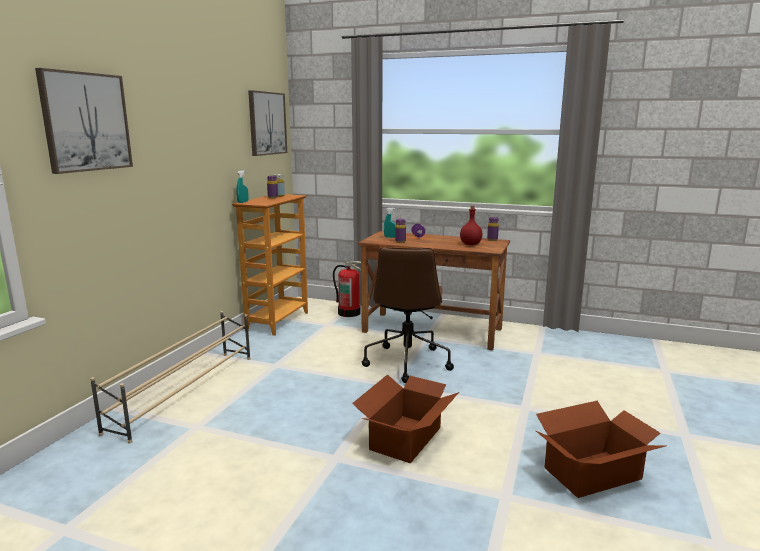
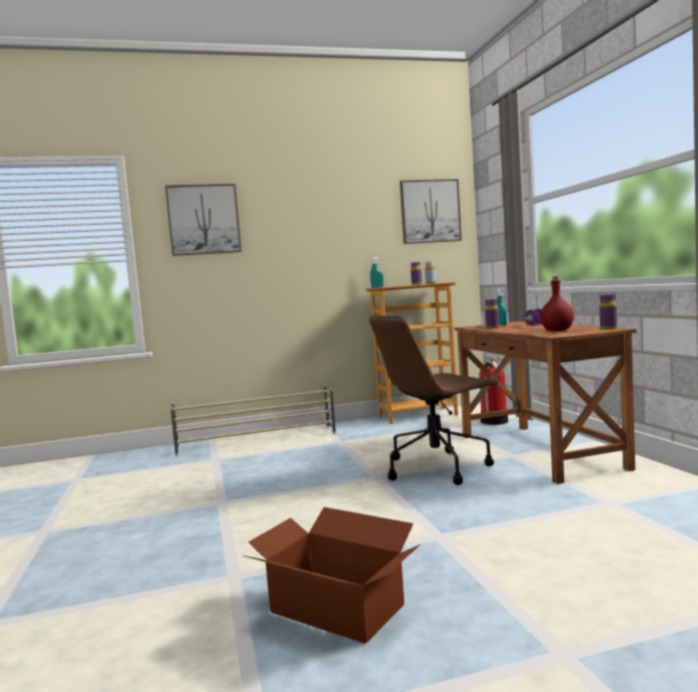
camera: 55 degrees right, 10 degrees down
cardboard box [352,374,459,463] -> none

